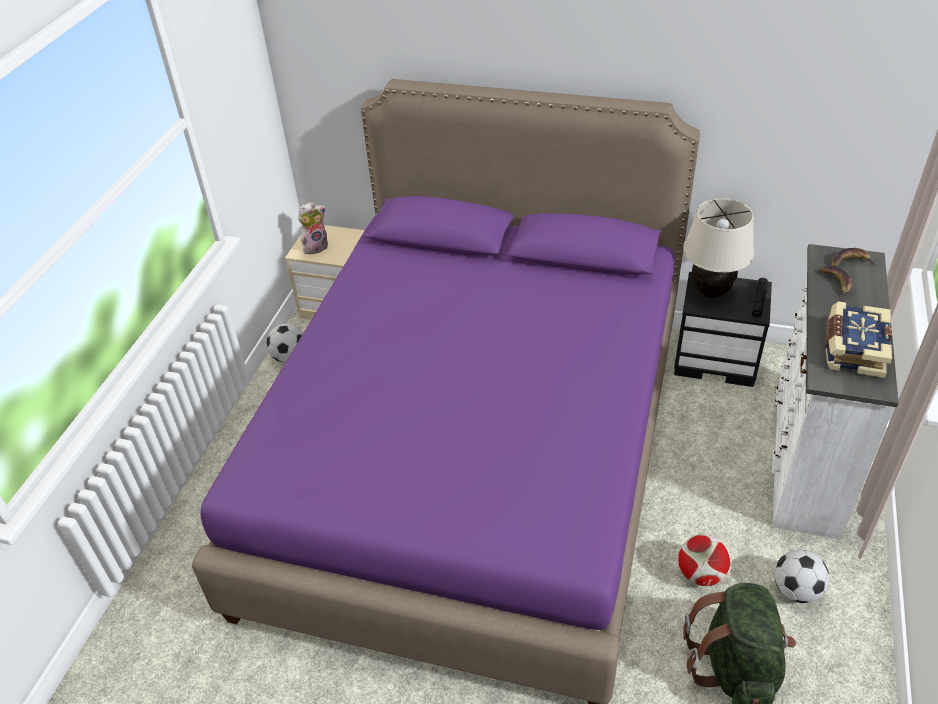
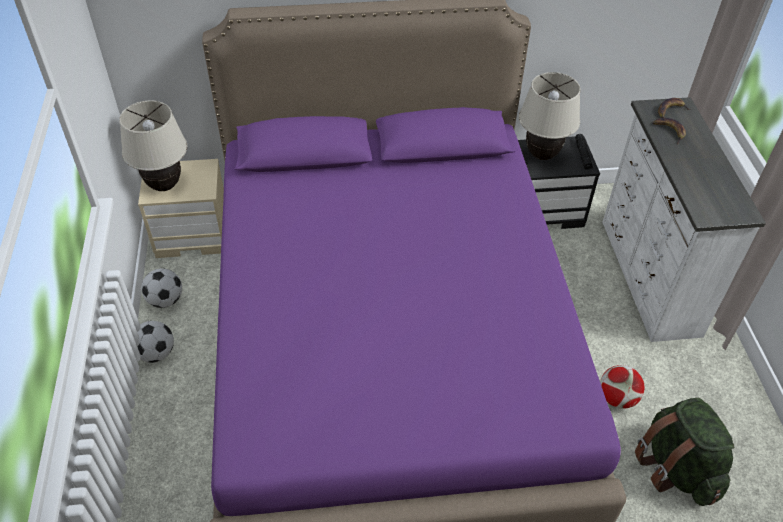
camera: 25 degrees left, 5 degrees up
plush toy [298,202,328,254] -> beige table lamp [119,101,187,191]
football [774,550,829,603] -> football moved to [137,321,174,363]
book [825,301,892,378] -> none

